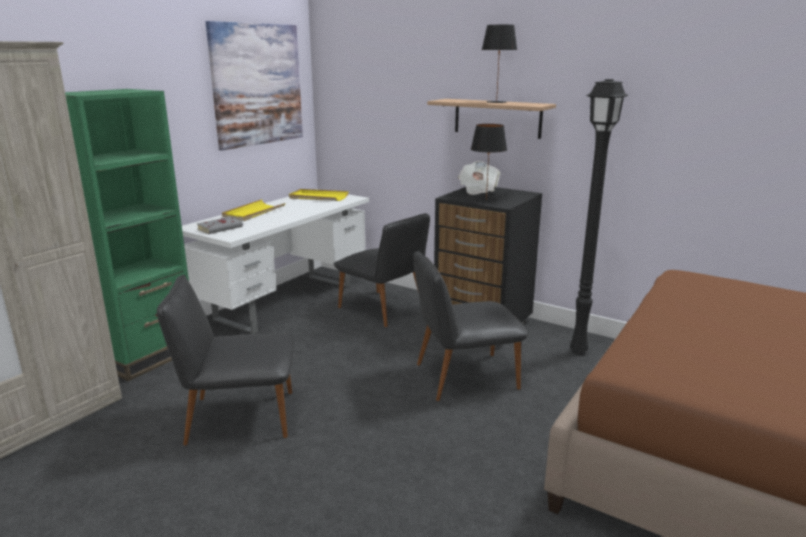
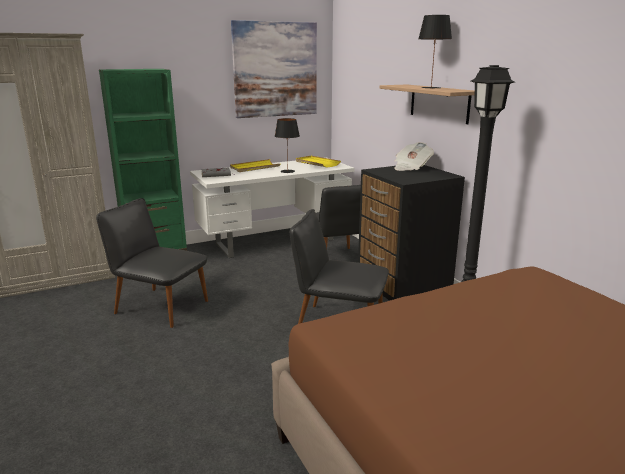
camera: 30 degrees right, 0 degrees up
black table lamp [471,124,507,203] -> black table lamp moved to [275,118,300,173]

